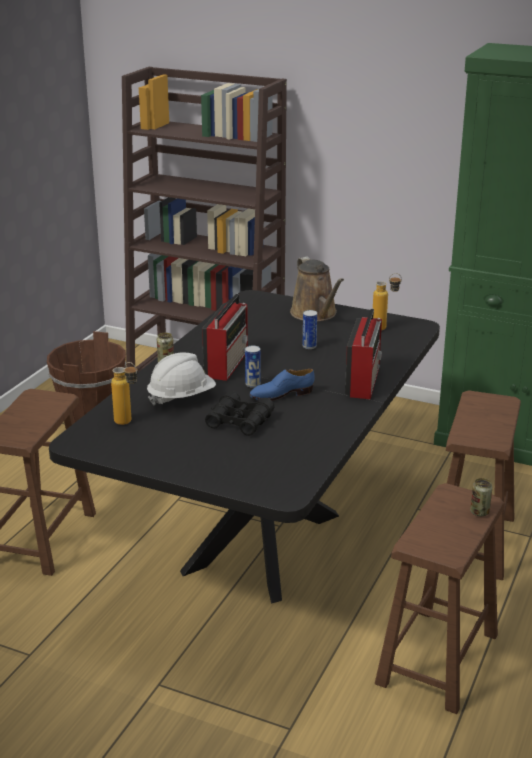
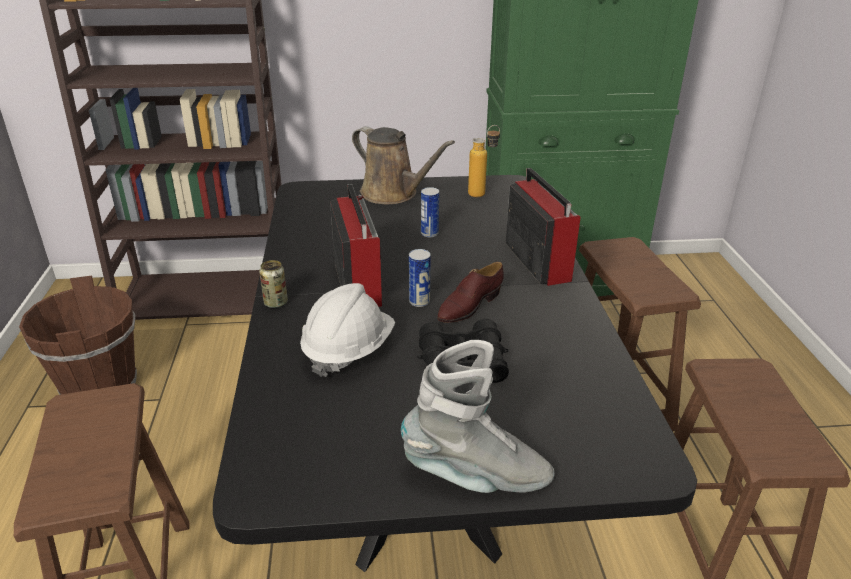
camera: 30 degrees left, 5 degrees up
bottle [111,362,138,425] -> none
blue shoe [249,369,315,401] -> brown shoe [437,262,504,323]
can [470,478,493,516] -> none
none -> grey boot [401,340,555,493]

